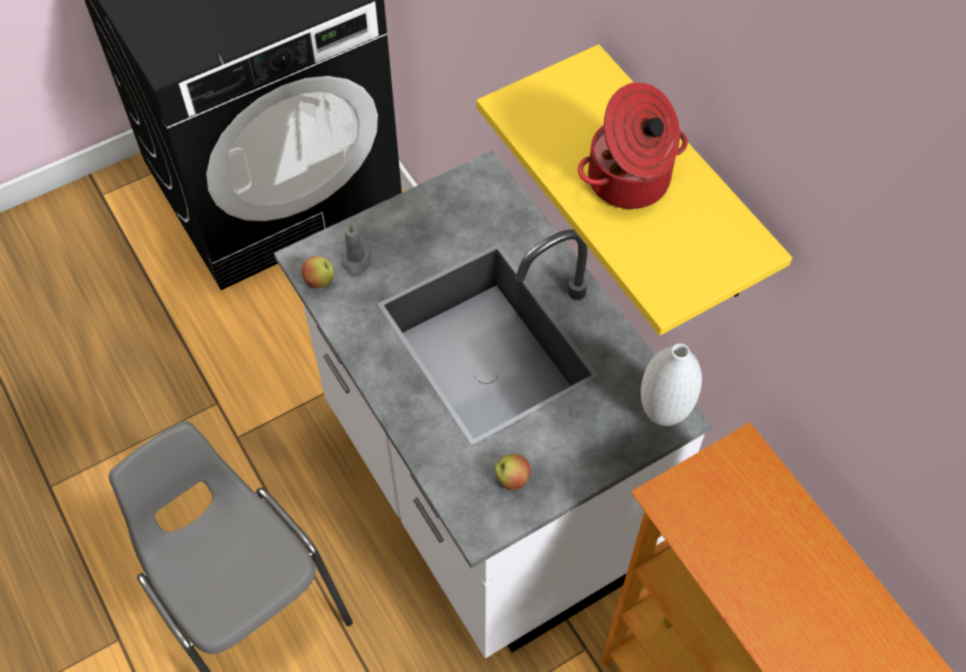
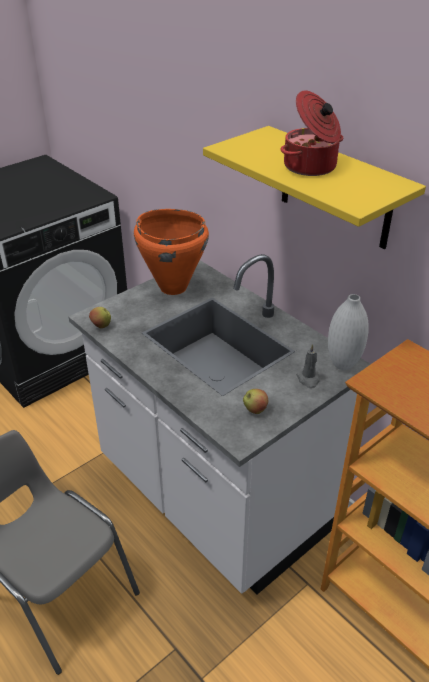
camera: 10 degrees left, 20 degrees down
grey candle [341,224,372,277] -> grey candle moved to [296,344,320,388]
none -> orange cooking pot [134,209,209,295]

